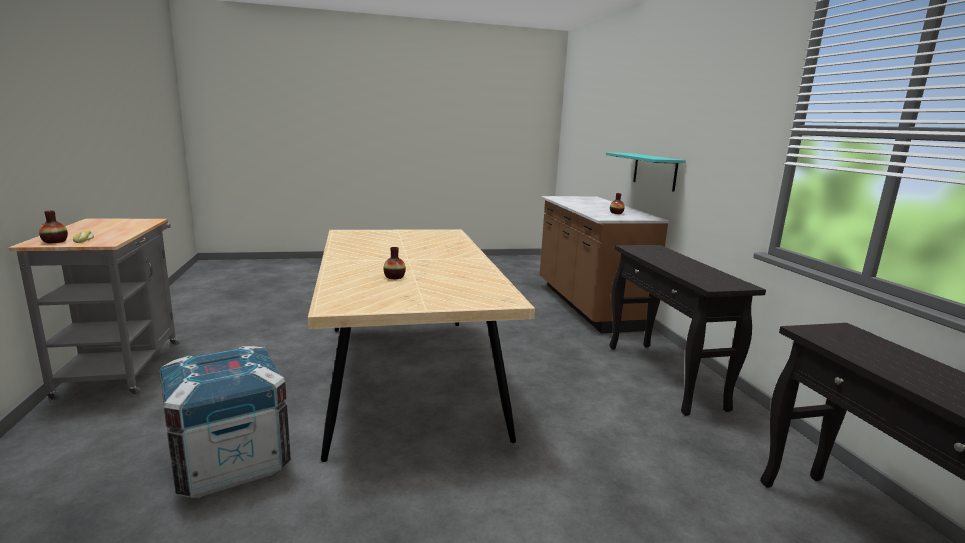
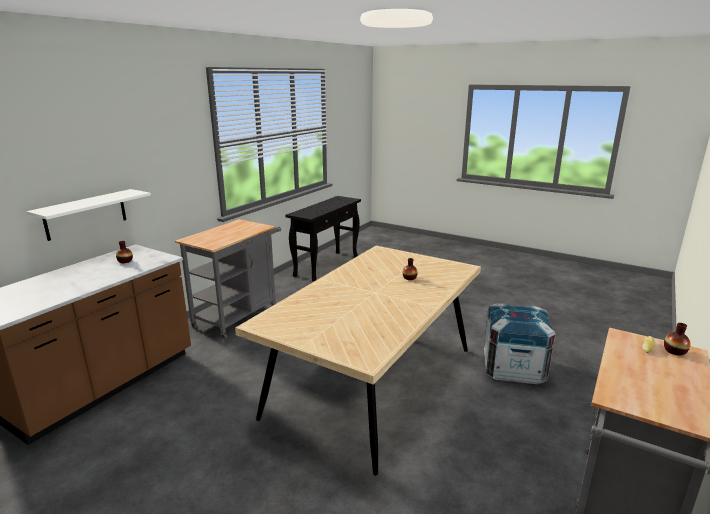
camera: 135 degrees left, 5 degrees up
turquoise shelf [606,152,686,192] -> white shelf [26,189,151,241]
black console table [609,245,766,416] -> grey cart [175,219,281,340]

